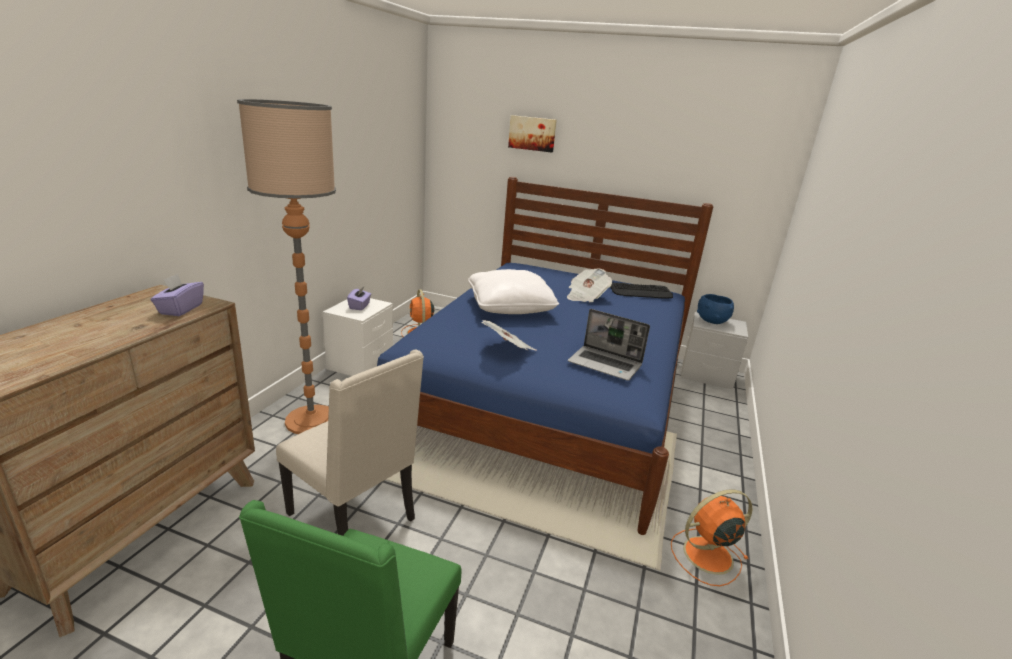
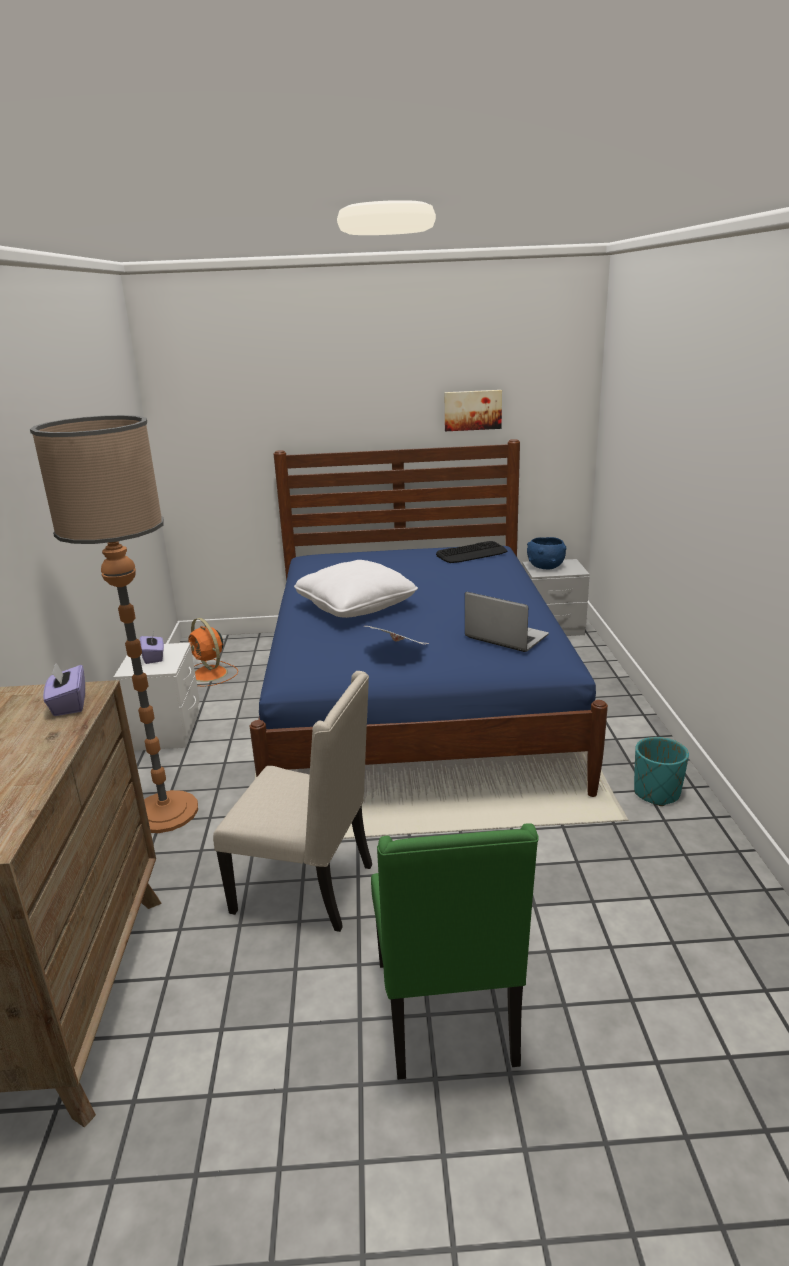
camera: 20 degrees left, 0 degrees up
picture [508,115,557,153] -> picture moved to [444,390,502,431]
newspaper [567,268,612,302] -> none
laptop [568,309,650,381] -> laptop turned 150 degrees counterclockwise [465,592,549,652]
orange fan [671,489,752,586] -> turquoise planter [634,737,689,806]

